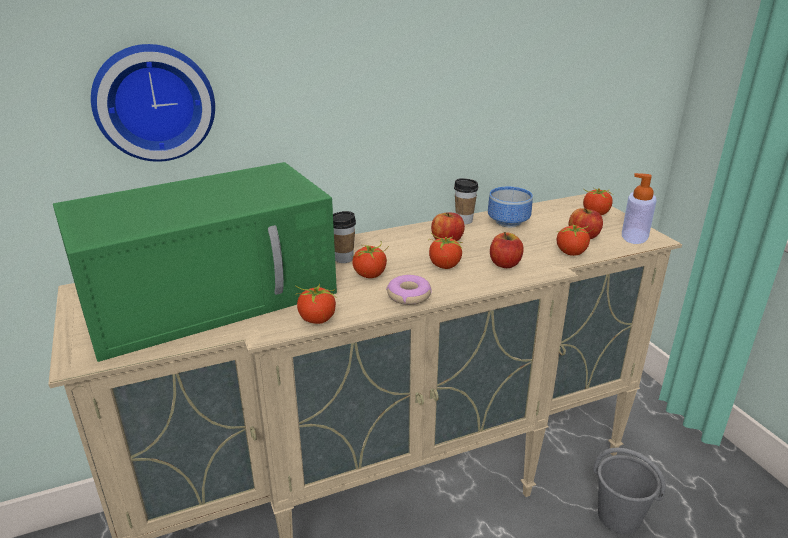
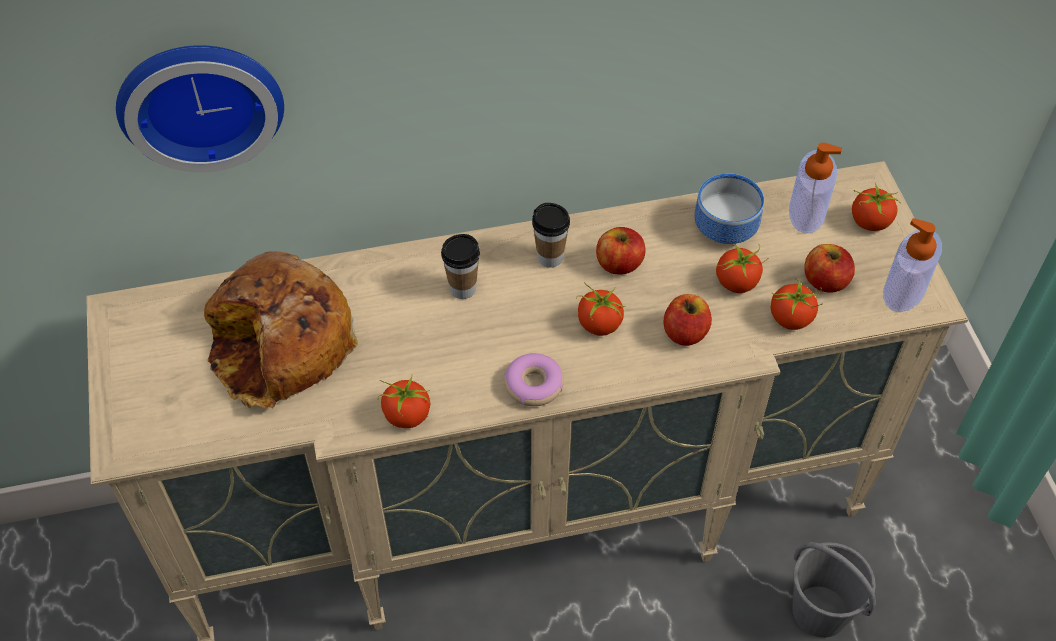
camera: 10 degrees right, 25 degrees up
green microwave [53,162,337,362] -> bread [204,251,358,409]
tomato [352,241,389,278] -> tomato moved to [716,244,769,293]
cup [454,178,478,224] -> cup moved to [532,203,570,268]
none -> soap dispenser [789,143,842,233]

